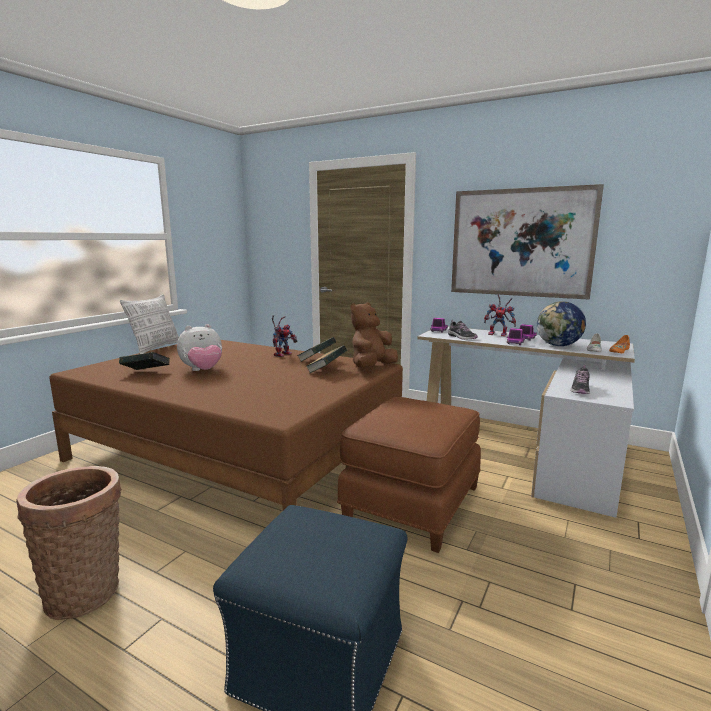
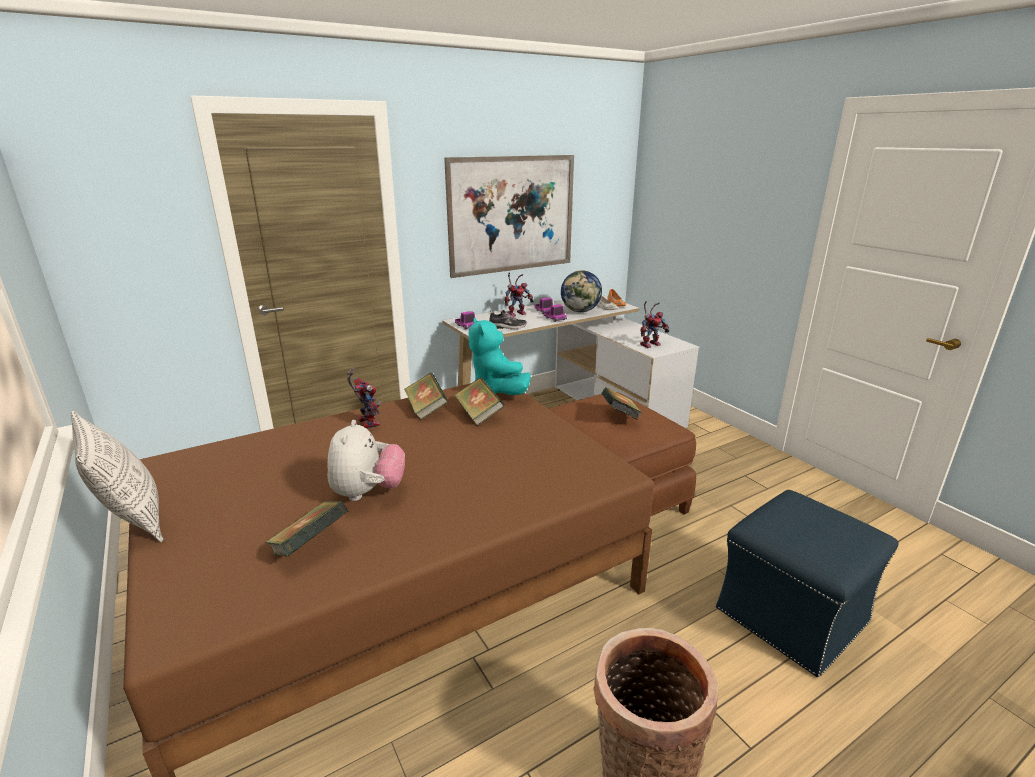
camera: 60 degrees left, 10 degrees up
brown plush toy [350,302,398,368] -> turquoise plush toy [468,317,531,395]
shoe [570,365,590,394] -> toy robot [640,301,669,348]
none -> book [601,387,642,420]

